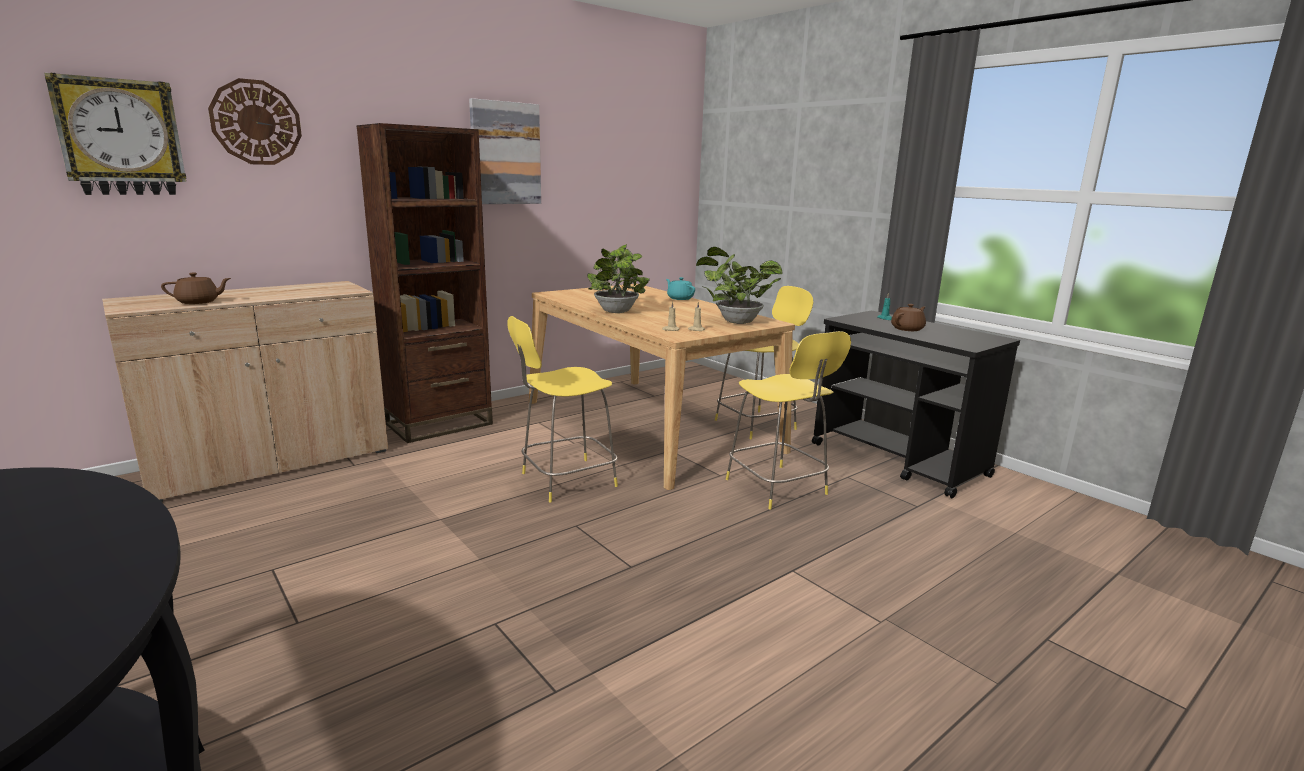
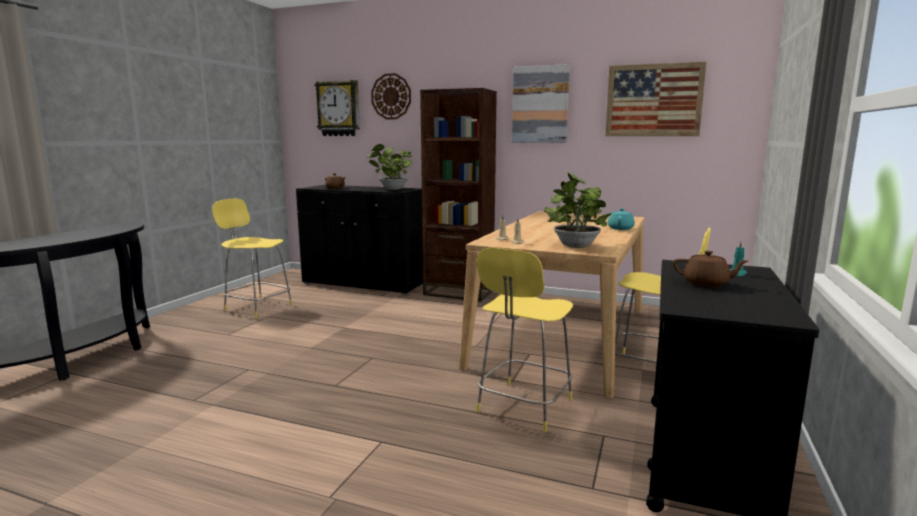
camera: 60 degrees right, 5 degrees down
beige cabinet [102,281,388,502] -> black cabinet [296,185,423,295]
yellow stool [507,316,618,502] -> yellow stool moved to [212,199,292,318]
potted plant [587,244,650,313] -> potted plant moved to [366,144,413,190]
none -> picture [605,61,707,136]

